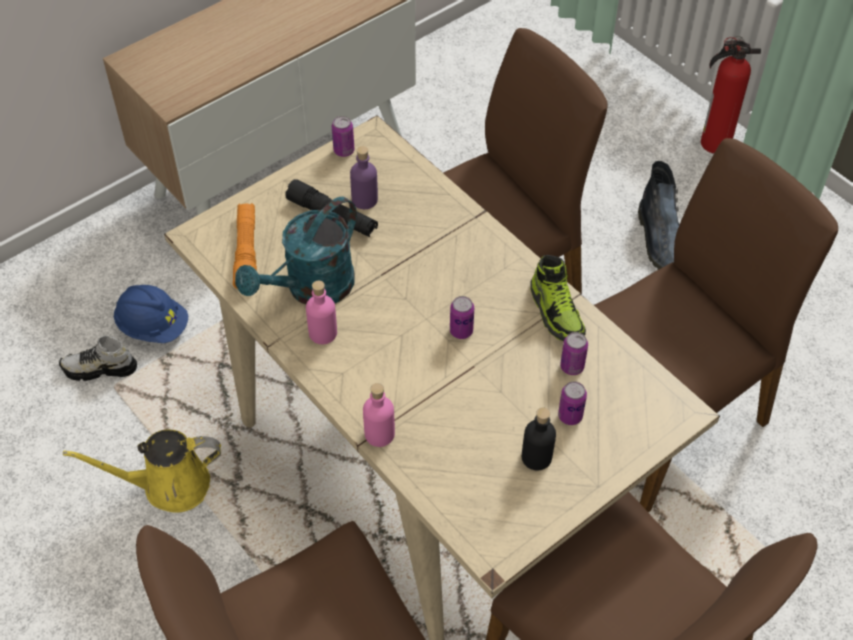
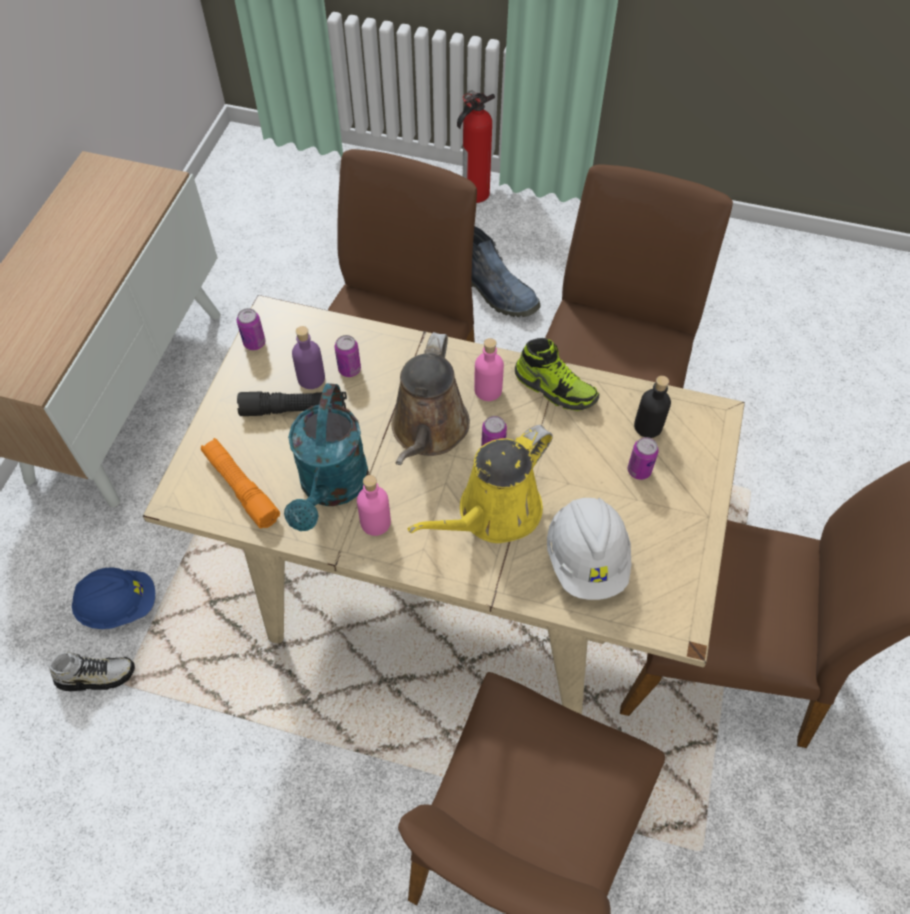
camera: 35 degrees left, 5 degrees up
shoe [59,336,137,381] -> shoe turned 150 degrees counterclockwise [49,652,135,691]
yellow watering can [63,430,221,513] -> yellow watering can moved to [408,425,553,543]
pink bottle [363,383,395,447] -> pink bottle moved to [474,338,504,401]
black bottle [522,408,556,471] -> black bottle moved to [634,376,671,438]
can [560,332,588,375] -> can moved to [335,335,361,377]
none -> brown watering can [391,332,470,465]
none -> white hard hat [547,498,631,600]

